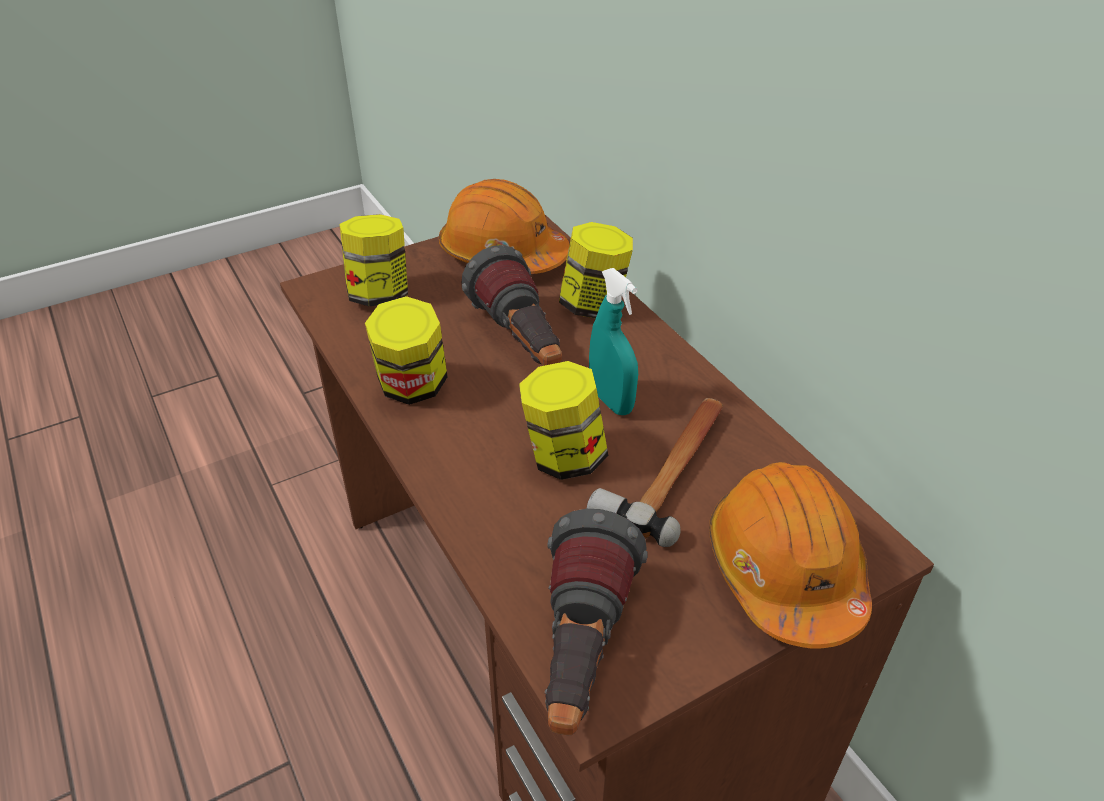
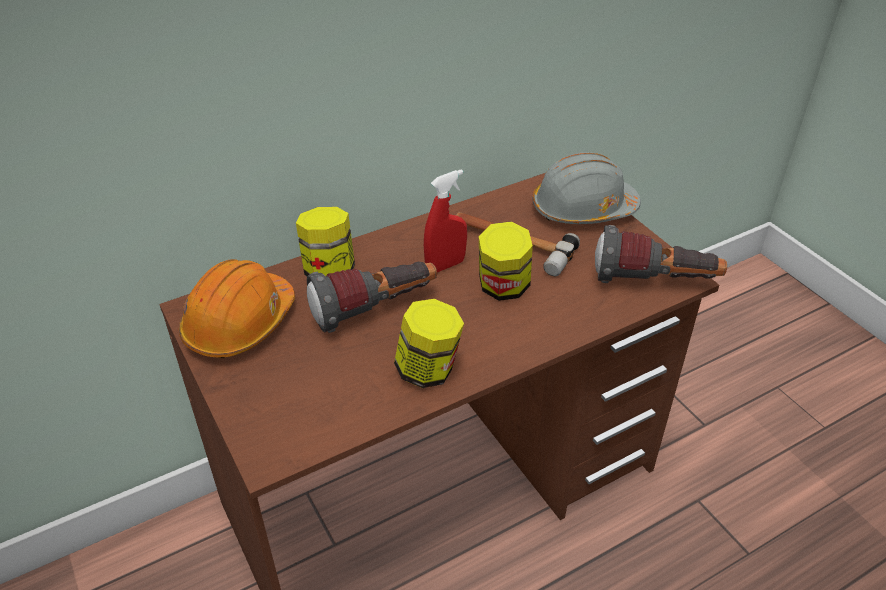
camera: 90 degrees left, 0 degrees up
jar [340,214,408,306] -> none
turquoise spray bottle [589,268,638,415] -> red spray bottle [424,169,467,272]
orange hard hat [709,462,872,649] -> grey hard hat [533,152,641,224]

